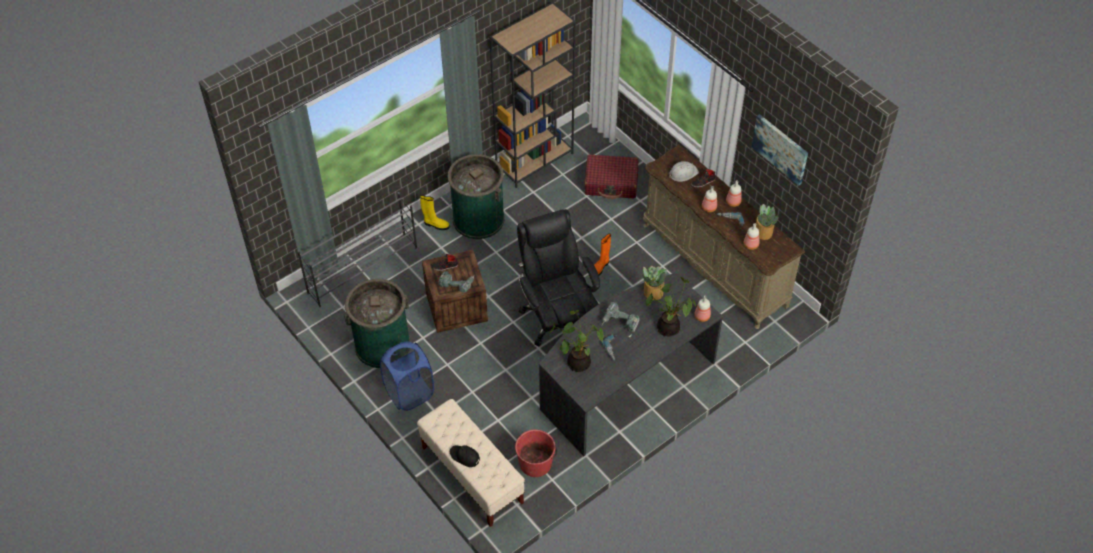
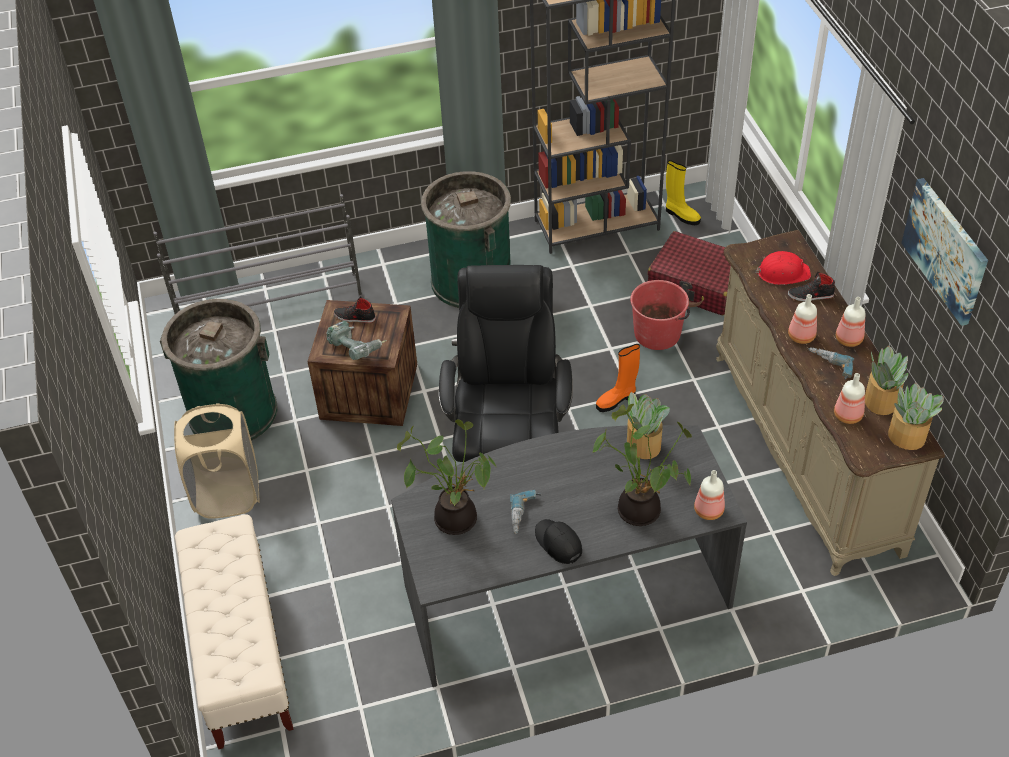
camera: 25 degrees right, 5 degrees down
blue laundry basket [380,341,434,411] -> beige laundry basket [174,403,260,519]
yellow boot [420,195,449,230] -> yellow boot moved to [666,160,701,225]
black cap [450,445,480,467] -> black cap moved to [535,519,582,564]
red bucket [515,430,557,477] -> red bucket moved to [630,280,690,350]
power drill [601,302,639,337] -> none
white hard hat [669,161,699,182] -> red hard hat [755,251,811,285]
none -> potted plant [888,383,944,450]

